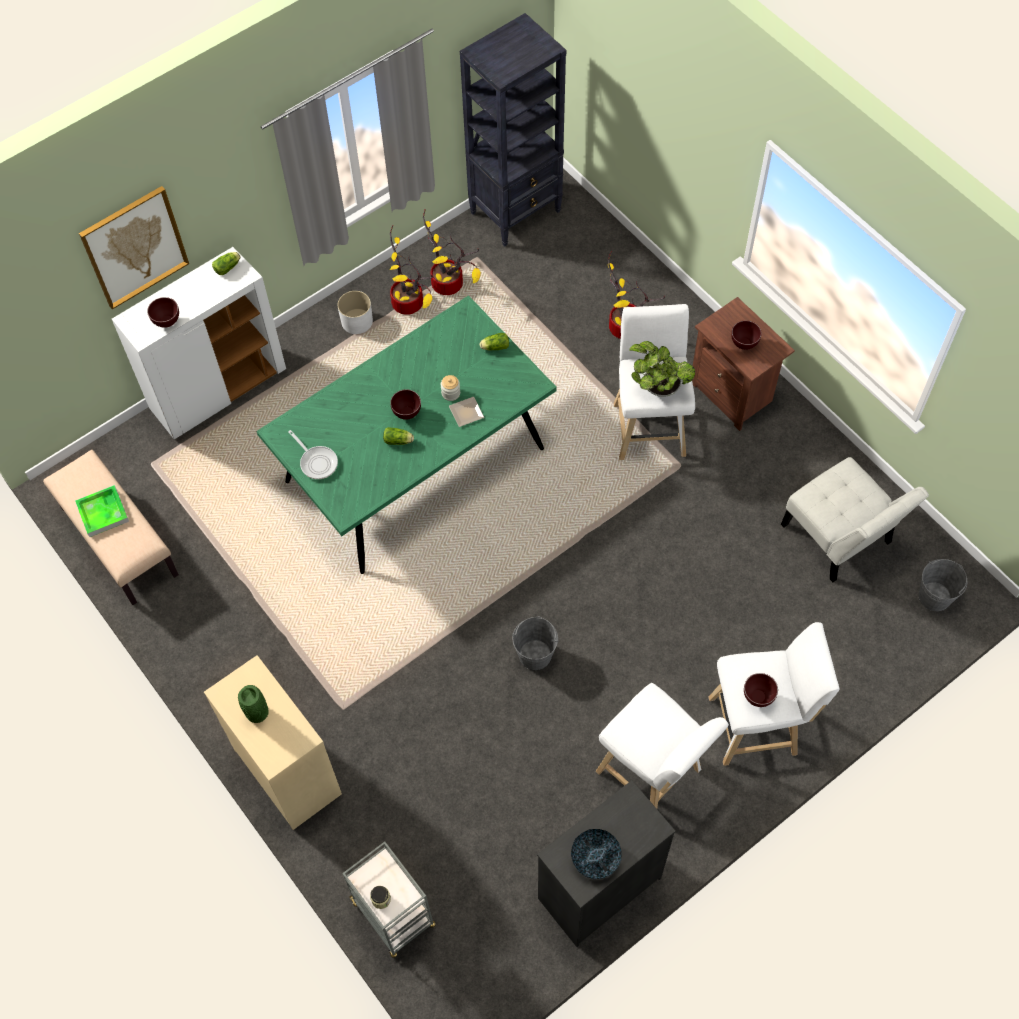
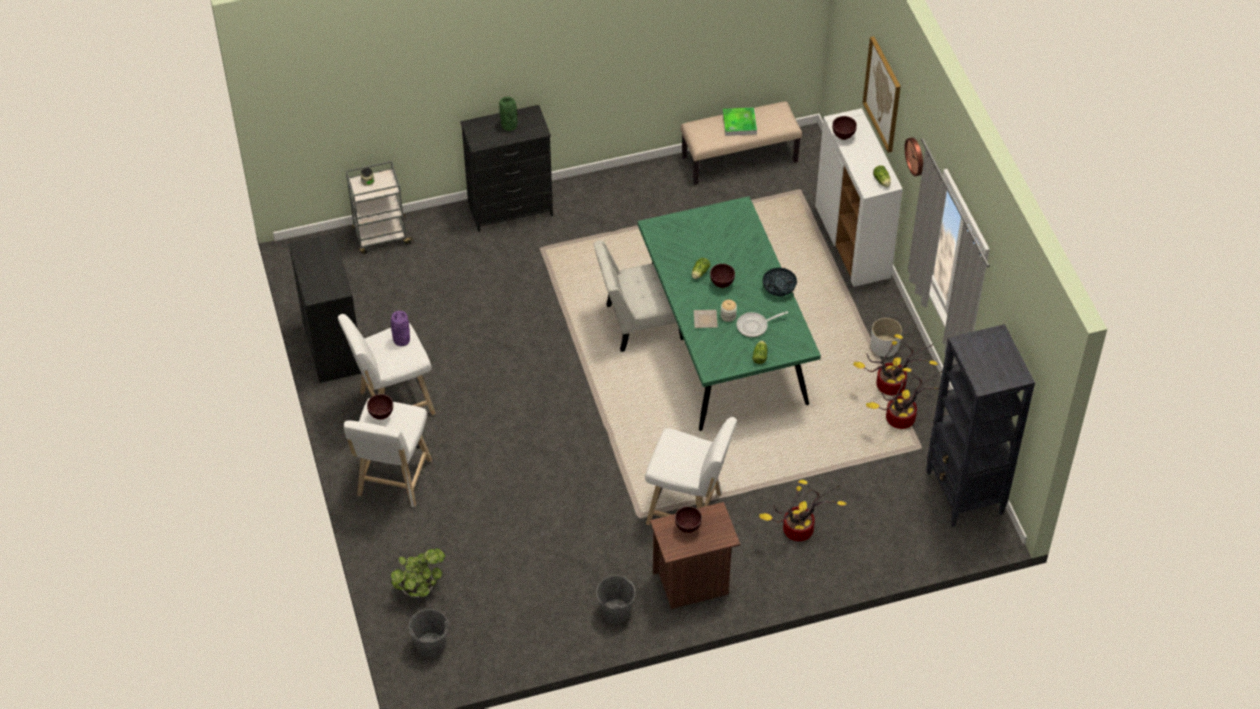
camera: 110 degrees right, 10 degrees down
beige dresser [204,655,342,830] -> black dresser [460,105,553,232]
frying pan [288,430,338,479] -> frying pan moved to [737,311,788,337]
grey bucket [512,616,558,670] -> grey bucket moved to [596,575,636,624]
bowl [571,829,622,879] -> bowl moved to [763,268,797,296]
potted plant [629,341,695,397] -> potted plant moved to [391,548,445,597]
white chair [781,457,929,582] -> white chair moved to [593,240,684,352]
none -> purple vase [391,311,410,346]
none -> wall clock [904,137,923,176]

